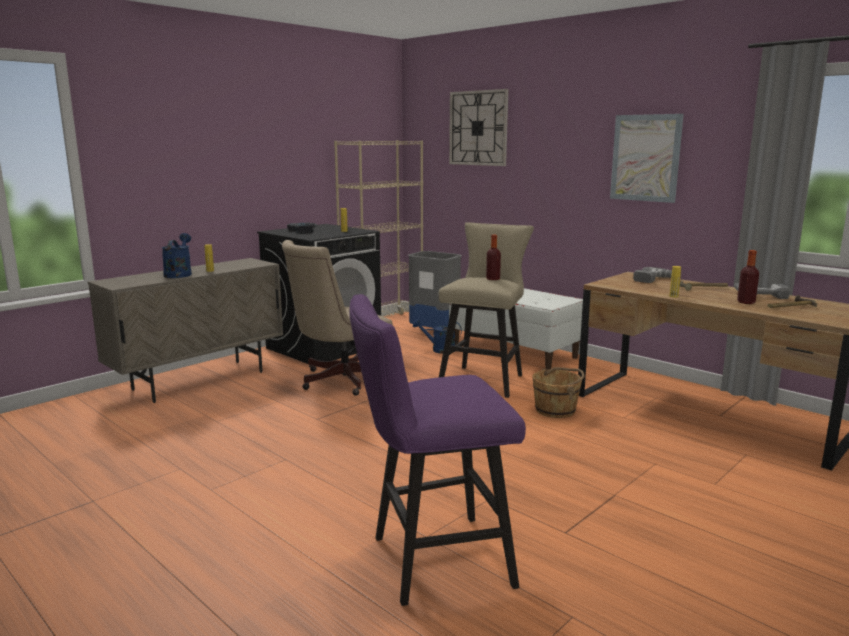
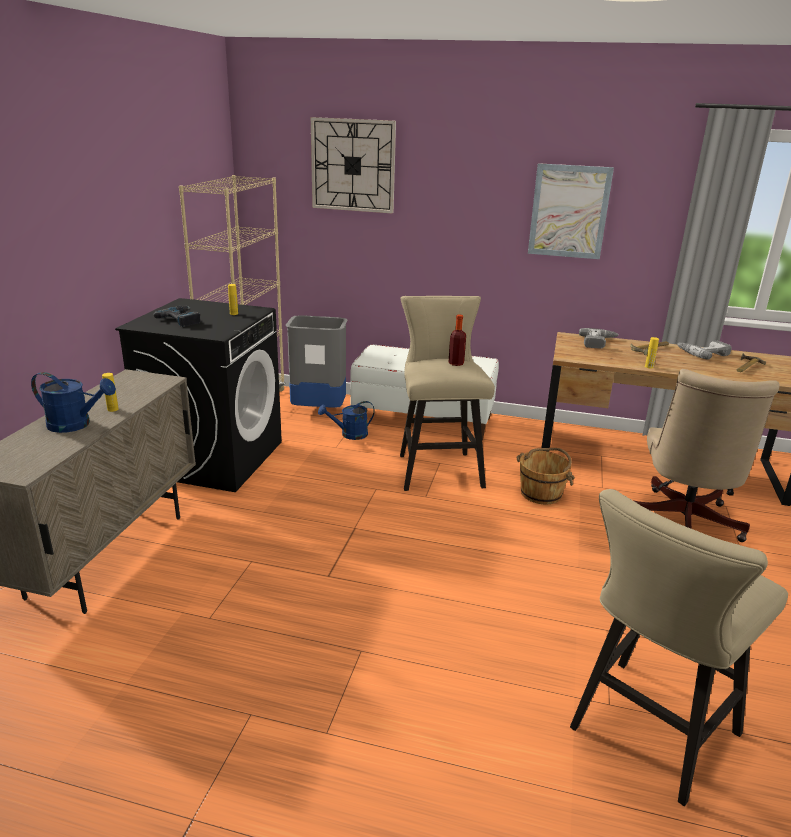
camera: 30 degrees left, 10 degrees up
blue watering can [162,233,192,278] -> blue watering can turned 135 degrees clockwise [31,372,116,433]
beige office chair [282,240,393,396] -> beige office chair moved to [633,369,780,542]
purple stool [349,294,526,606] -> beige stool [570,489,788,806]
bottle [737,250,759,304] -> none

